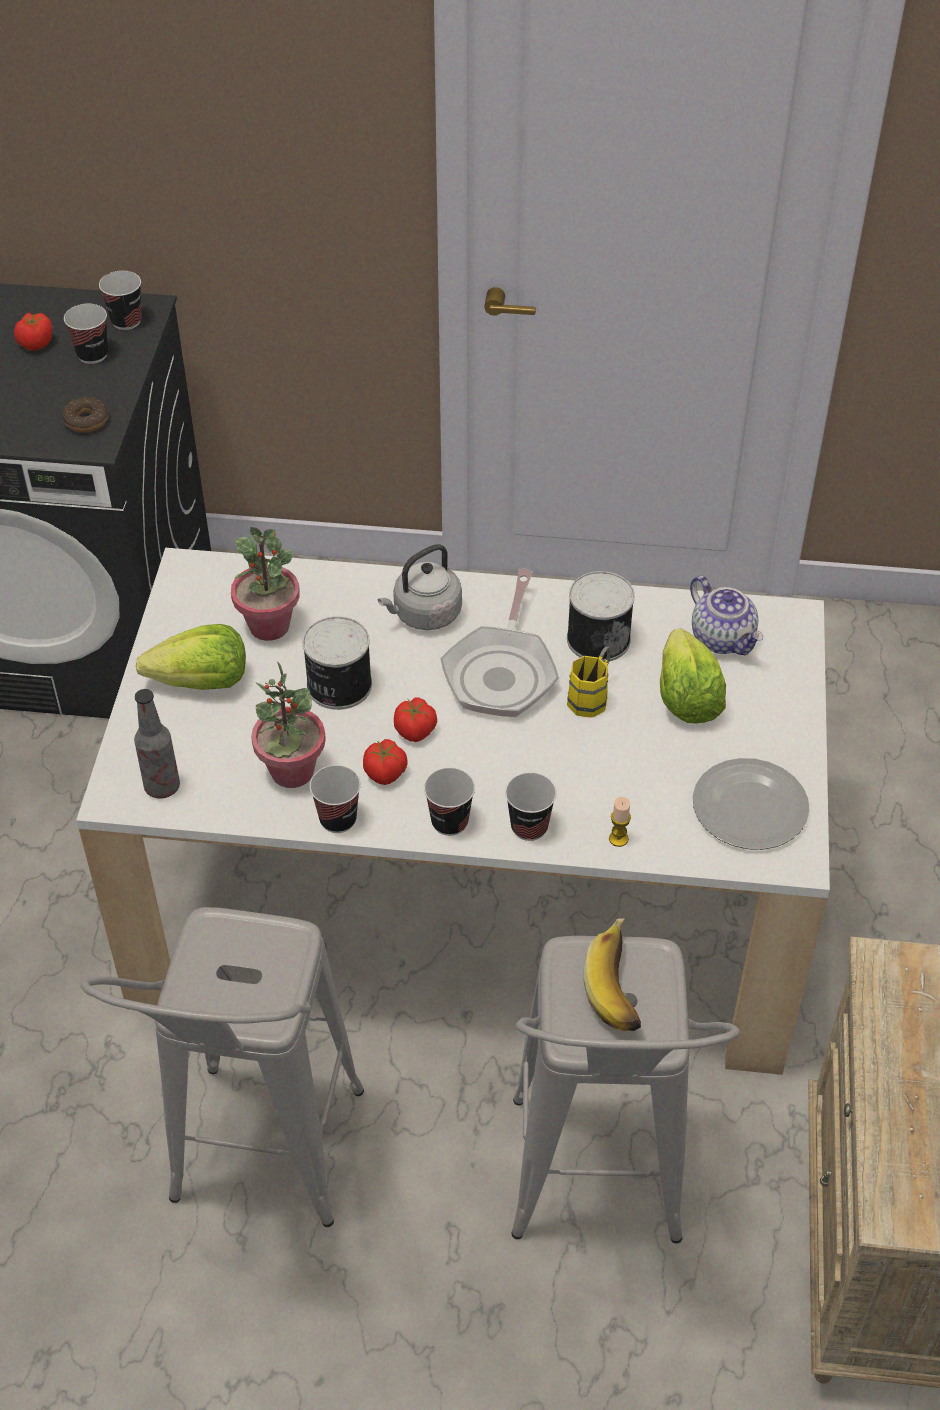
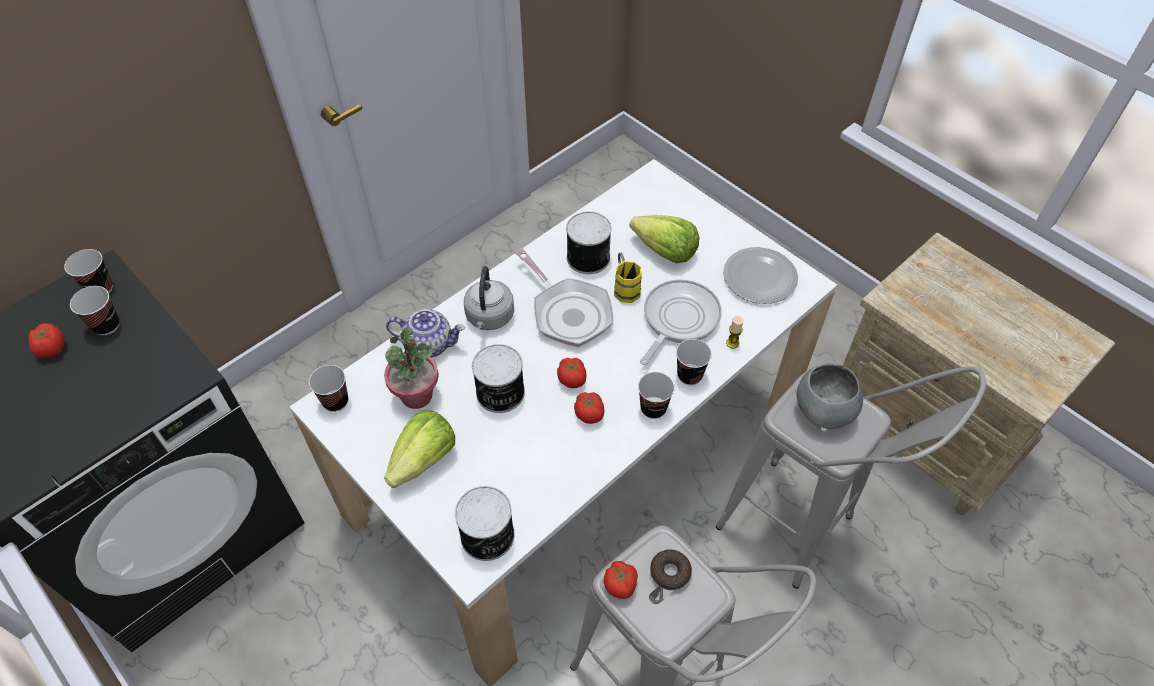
camera: 50 degrees left, 5 degrees up
donut [62,397,109,433] -> donut moved to [650,549,692,590]
bottle [134,689,180,799] -> can [455,486,515,561]
potted plant [251,662,326,788] -> none
cup [310,765,361,833] -> cup moved to [309,365,348,412]
banana [583,918,641,1031] -> grey bowl [797,363,863,429]
teapot [690,576,763,655] -> teapot moved to [386,309,465,357]
none -> tomato [603,561,638,599]
none -> frying pan [640,279,722,365]

